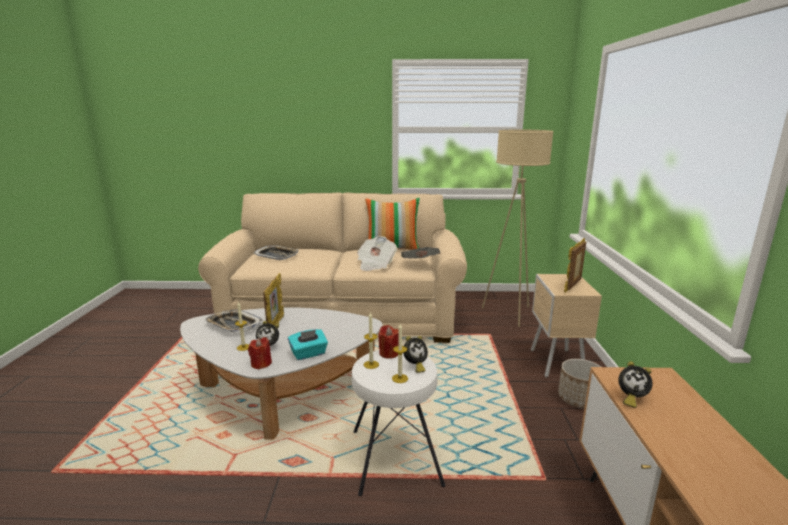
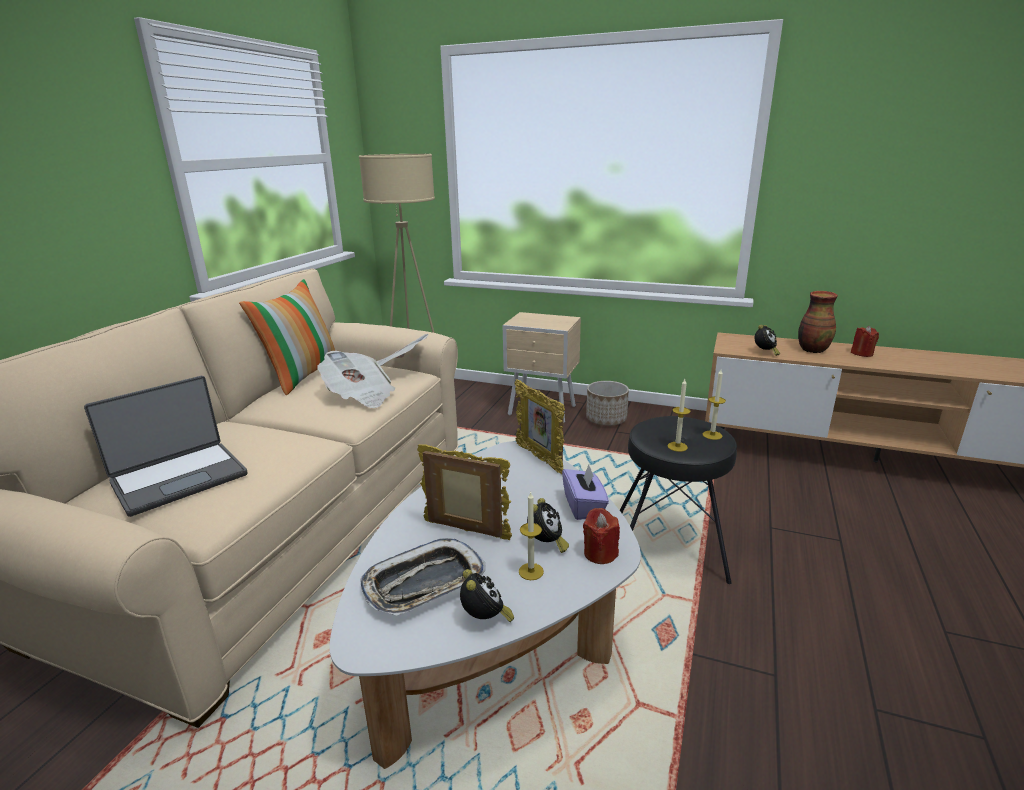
camera: 70 degrees left, 5 degrees up
tray [253,245,299,260] -> laptop [84,376,247,517]
turquoise tissue box [288,329,328,360] -> purple tissue box [562,465,609,520]
white stool [352,350,445,496] -> black stool [620,416,737,584]
red candle [378,325,398,359] -> red candle moved to [851,326,879,357]
alarm clock [403,336,428,373] -> alarm clock moved to [460,569,514,622]
picture frame [564,238,586,293] -> picture frame moved to [515,379,565,474]
none -> vase [798,291,838,353]

